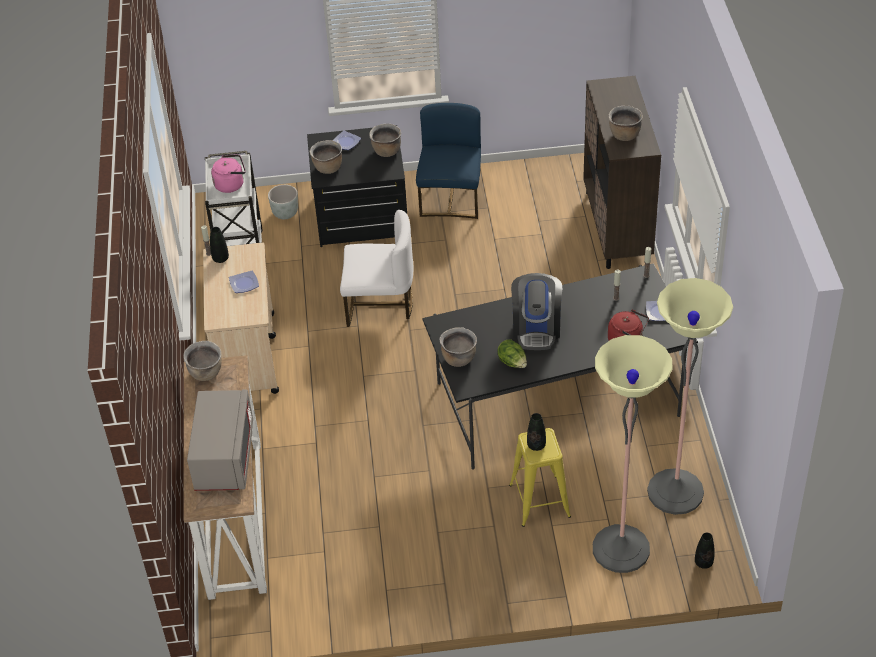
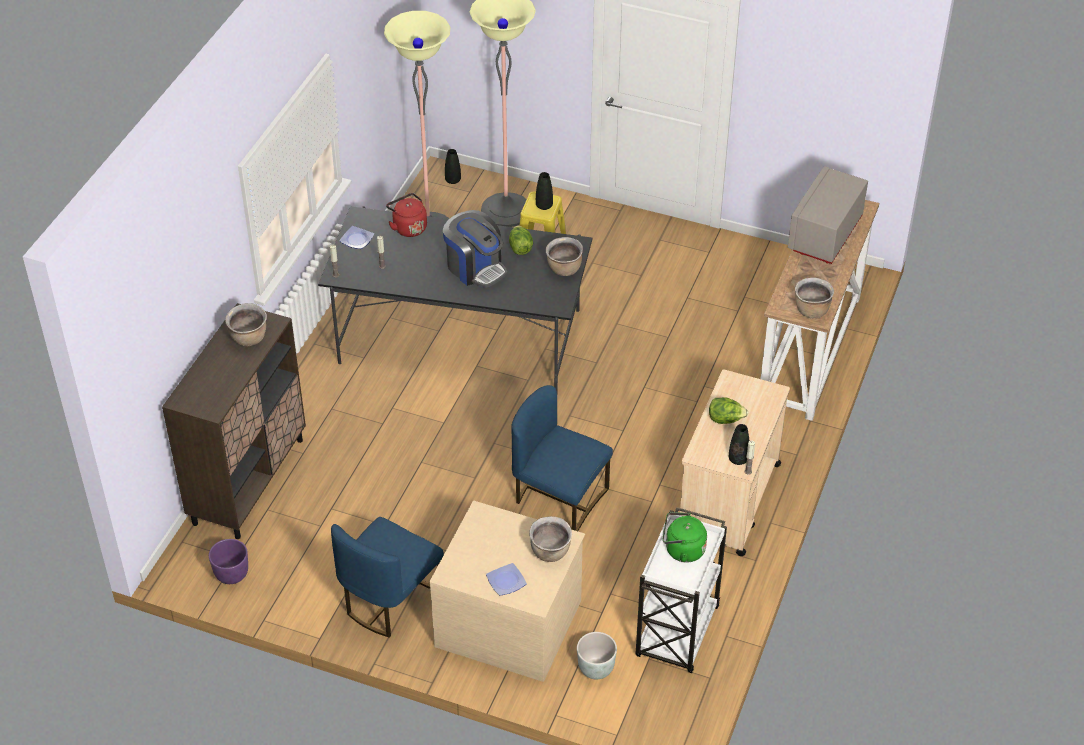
camera: 155 degrees left, 0 degrees up
pink kettle [211,154,246,193] -> green kettle [663,512,707,562]
plate [229,271,259,293] -> lettuce [709,397,748,424]
black dresser [307,125,407,247] -> beige dresser [429,501,585,682]
white chair [340,210,413,327] -> blue chair [511,385,613,531]
brown cooking pot [369,124,401,157] -> none
coffee machine [511,273,562,350] -> coffee machine turned 105 degrees clockwise [443,210,507,288]
none -> purple planter [209,539,248,584]

